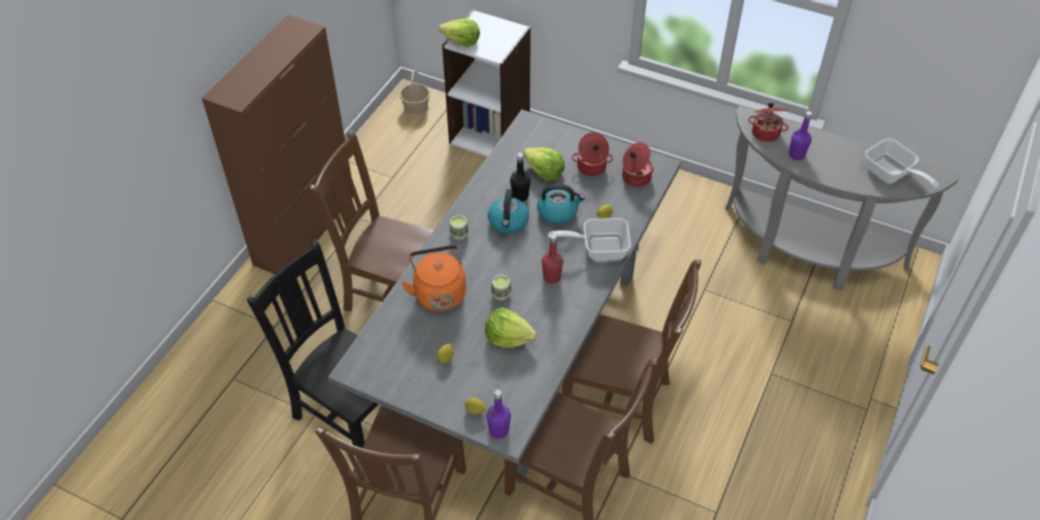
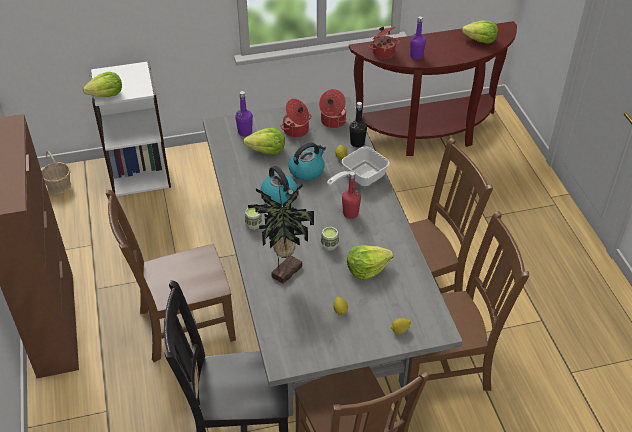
camera: 40 degrees left, 5 degrees down
orange kettle [401,245,466,312] -> potted plant [248,181,314,284]
purple bottle [486,390,511,439] -> purple bottle moved to [235,91,253,137]
black bottle [510,153,530,202] -> black bottle moved to [350,102,367,147]
grey console table [725,106,961,290] -> brown console table [349,21,517,156]
frying pan [865,139,939,189] -> lettuce [462,21,498,44]

